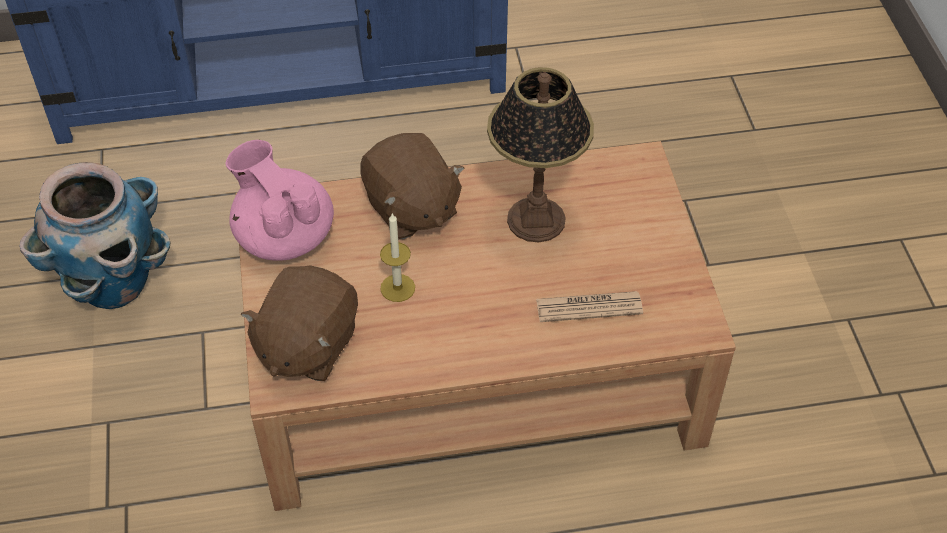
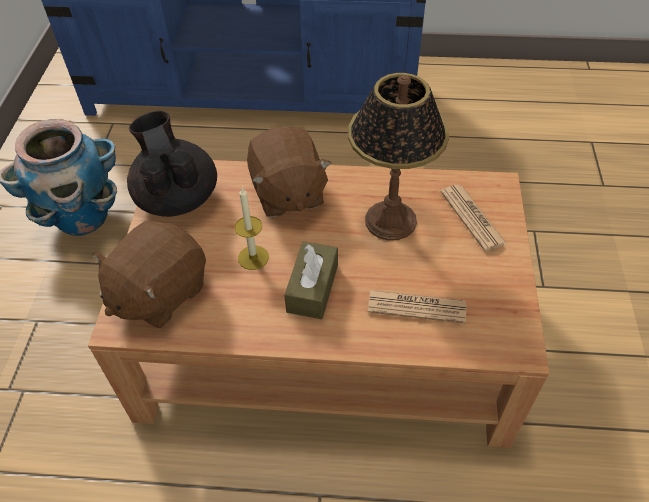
camera: 15 degrees right, 0 degrees up
pink teapot [226,140,334,261] -> black teapot [127,111,217,217]
none -> brown tissue box [284,241,338,319]
none -> newspaper [441,185,507,252]

